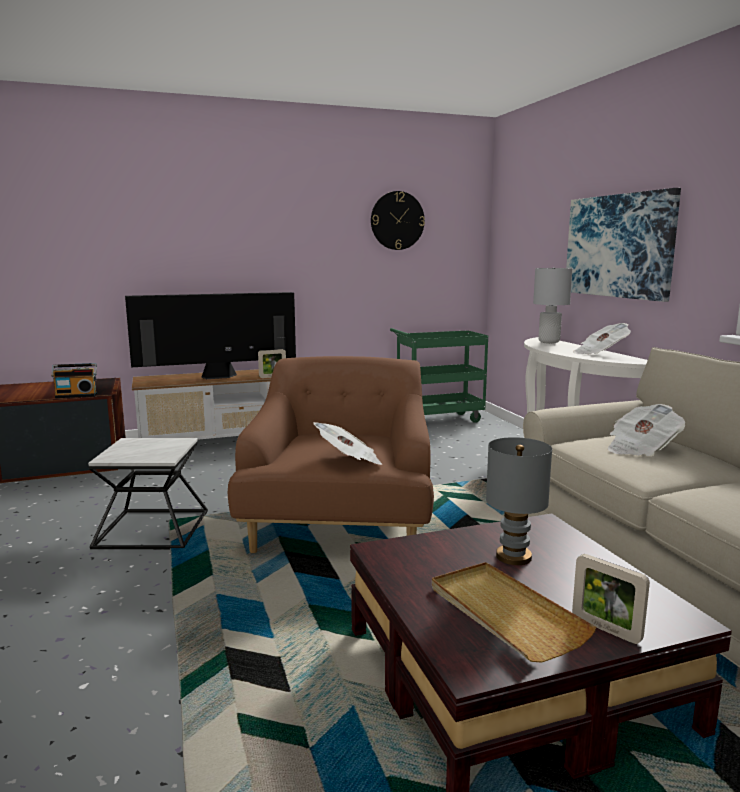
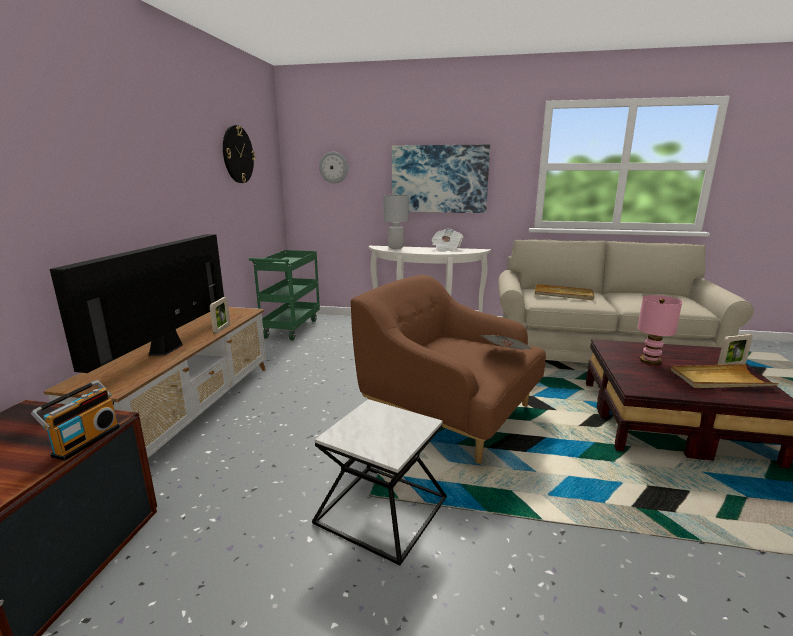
camera: 60 degrees left, 5 degrees up
grey table lamp [486,437,552,565] -> pink table lamp [637,295,682,365]
newspaper [607,404,685,456] -> beige tray [535,284,594,300]
none -> wall clock [319,152,348,184]

